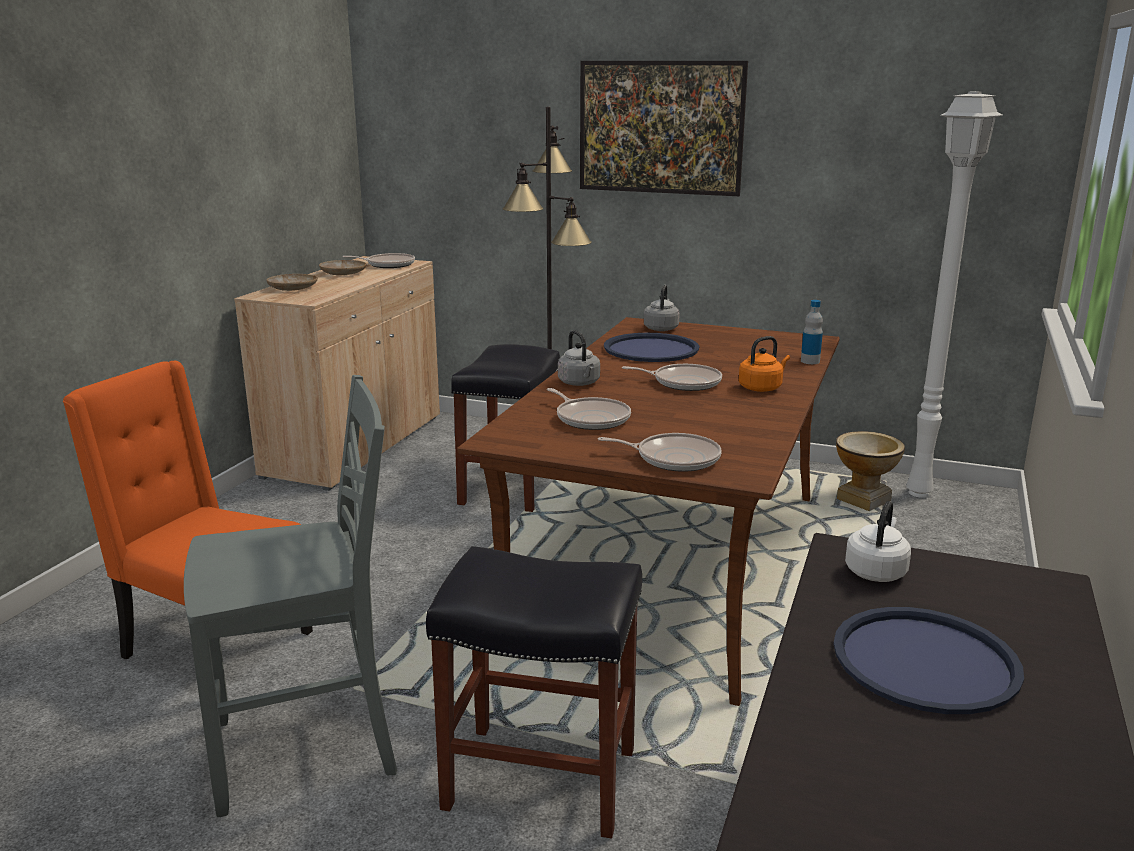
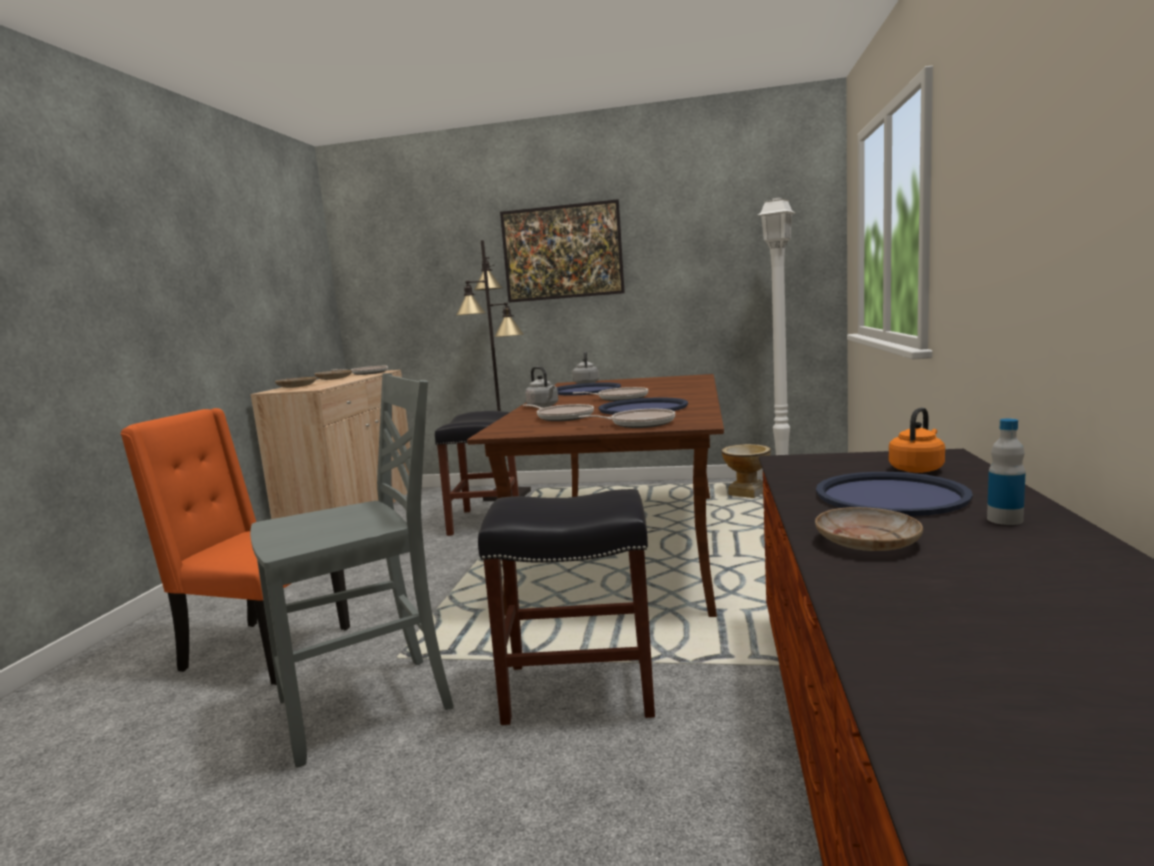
camera: 10 degrees left, 10 degrees down
orange kettle [739,336,790,392] -> orange kettle moved to [889,407,945,473]
bottle [801,300,823,364] -> bottle moved to [987,419,1026,525]
white kettle [845,501,911,582] -> none
none -> blue tray [598,397,688,415]
none -> beige plate [815,507,923,551]

